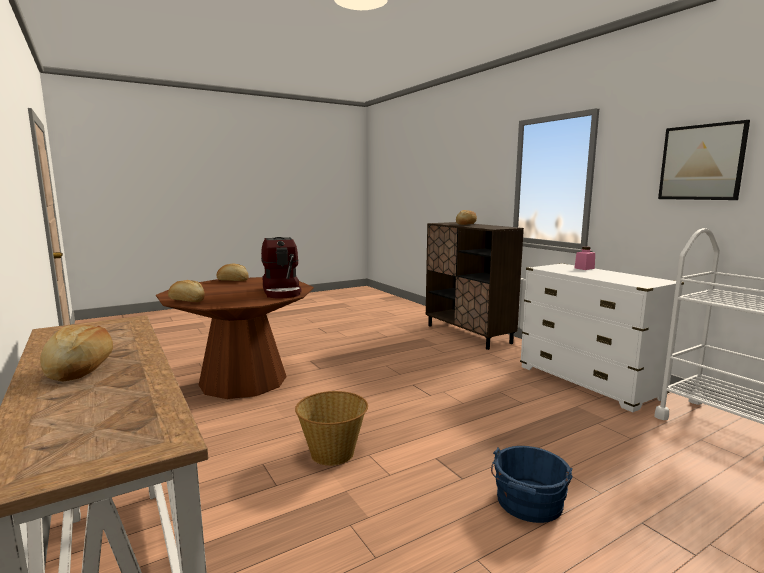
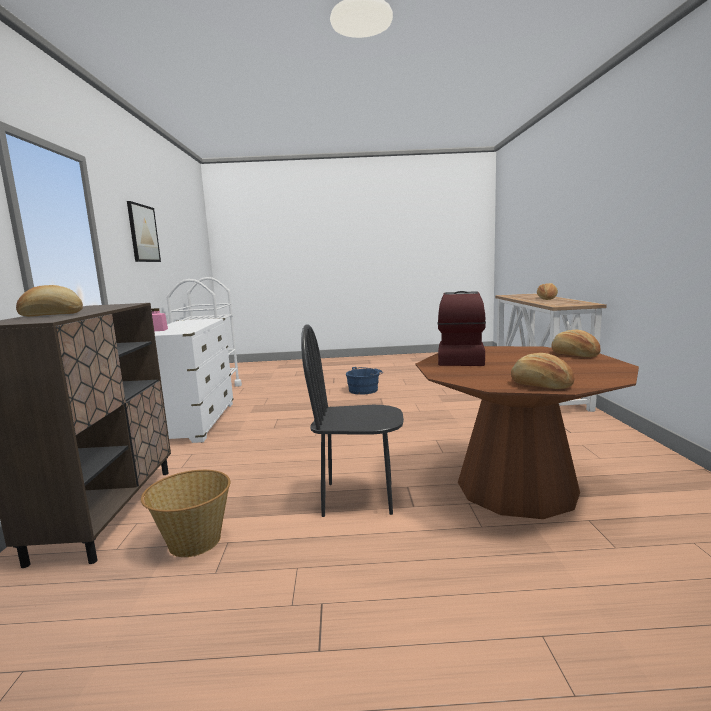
camera: 150 degrees left, 0 degrees up
basket [295,391,368,466] -> basket moved to [141,470,230,557]
none -> black chair [301,324,404,517]

